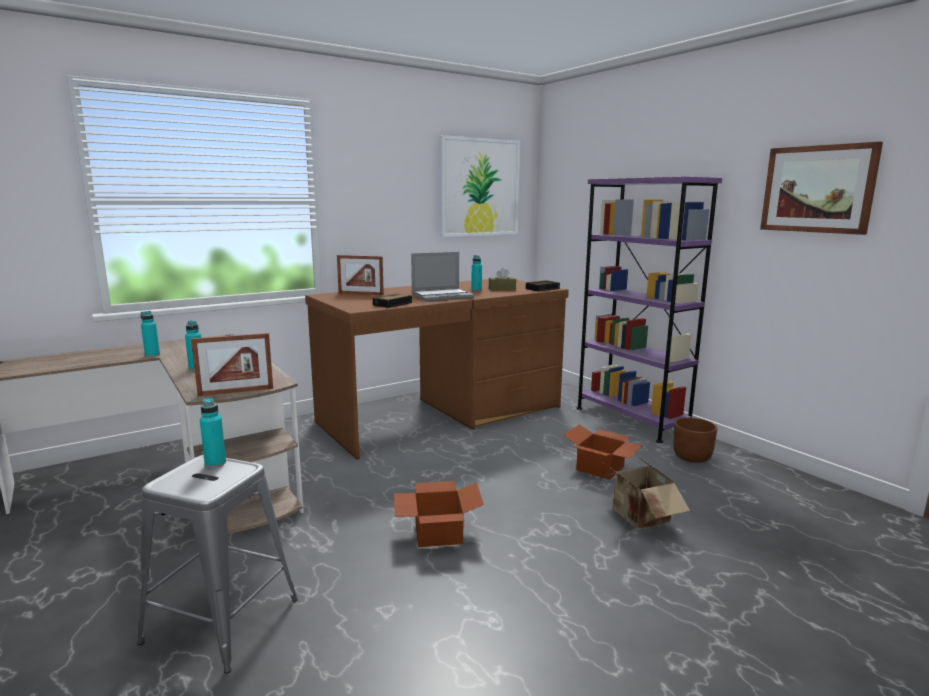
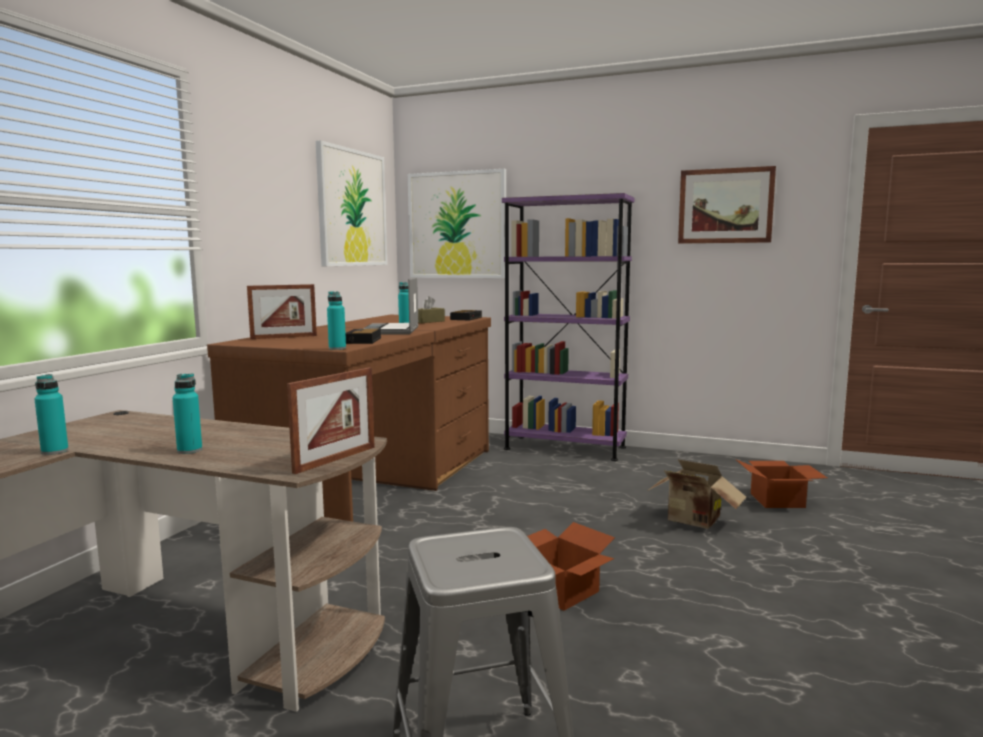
camera: 35 degrees left, 5 degrees down
turquoise bottle [200,398,226,468] -> turquoise bottle moved to [327,291,346,350]
laptop [411,252,475,301] -> laptop turned 150 degrees clockwise [363,277,419,335]
cardboard box [564,424,643,480] -> cardboard box moved to [735,459,827,508]
brown planter [673,417,718,463] -> none
none -> picture [408,169,506,278]

